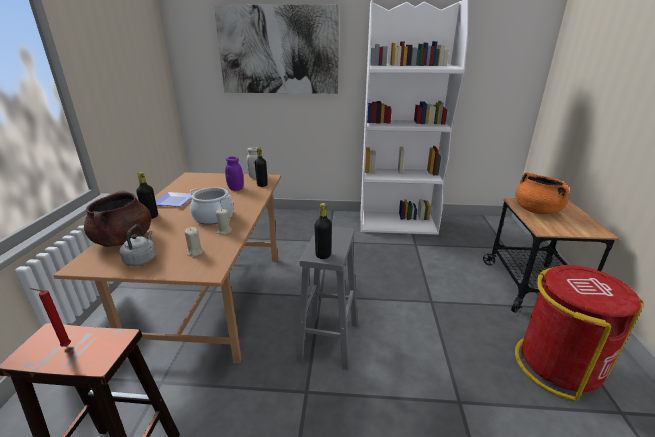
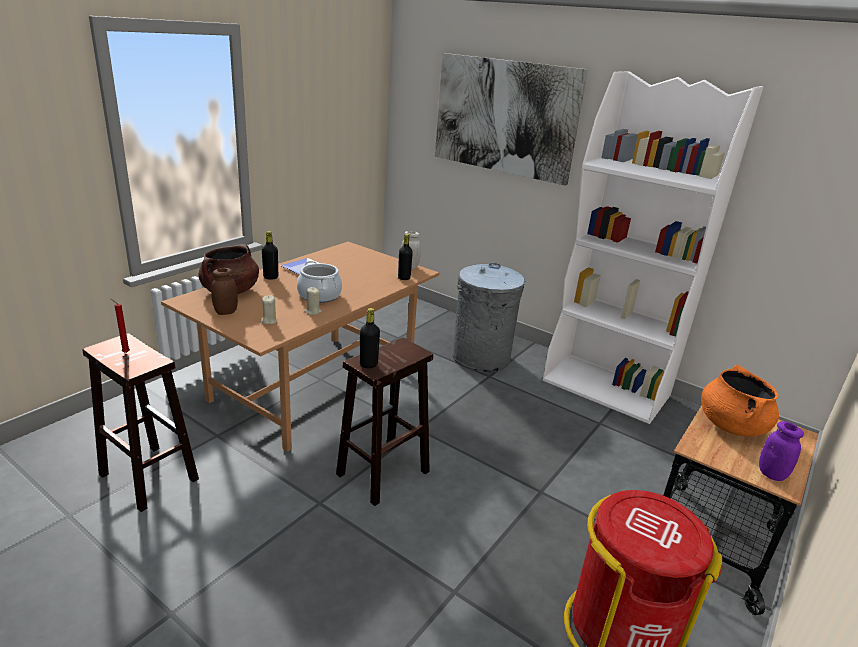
camera: 30 degrees right, 0 degrees up
grey kettle [120,225,156,266] -> brown jar [211,268,238,315]
purple jar [225,157,244,191] -> purple jar moved to [759,421,804,481]
grey stool [296,227,357,370] -> brown stool [336,337,433,506]
none -> grey trash can [452,262,525,372]

